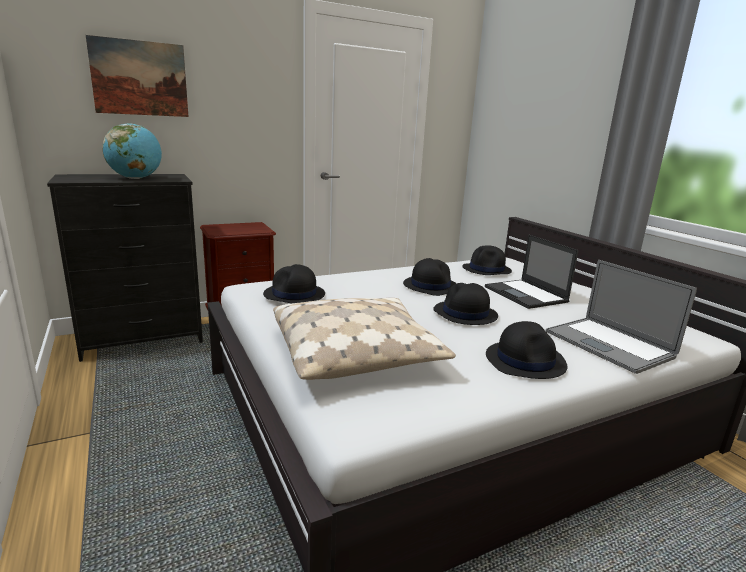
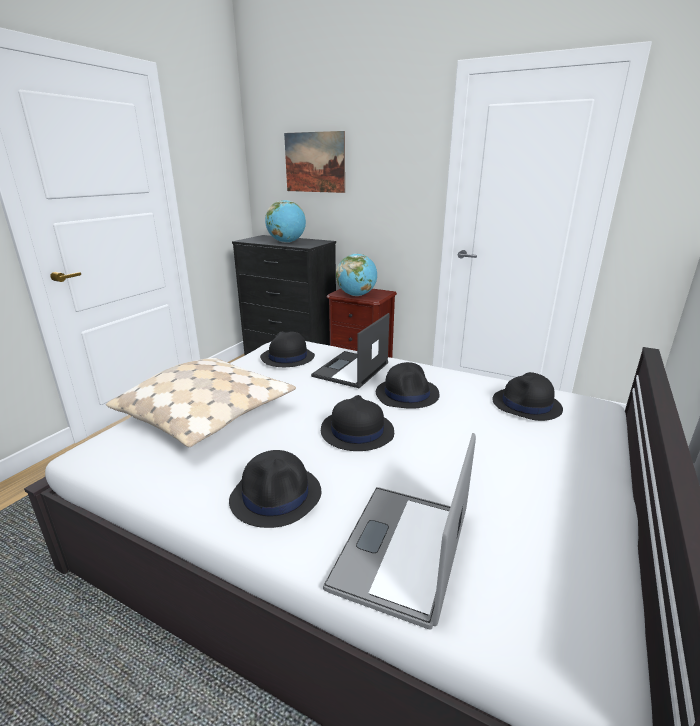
camera: 55 degrees right, 5 degrees up
laptop [485,235,579,309] -> laptop moved to [311,313,389,388]
none -> globe [336,254,377,296]

